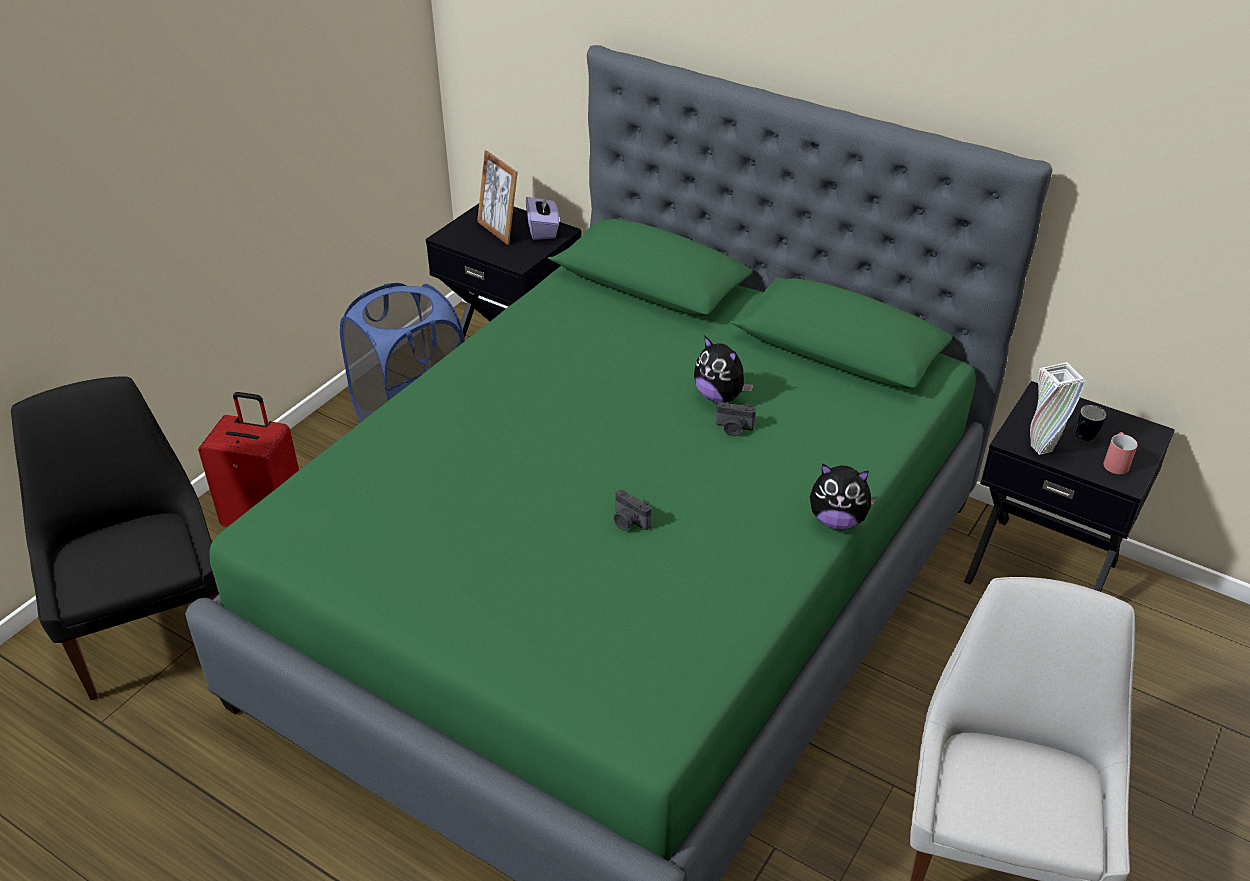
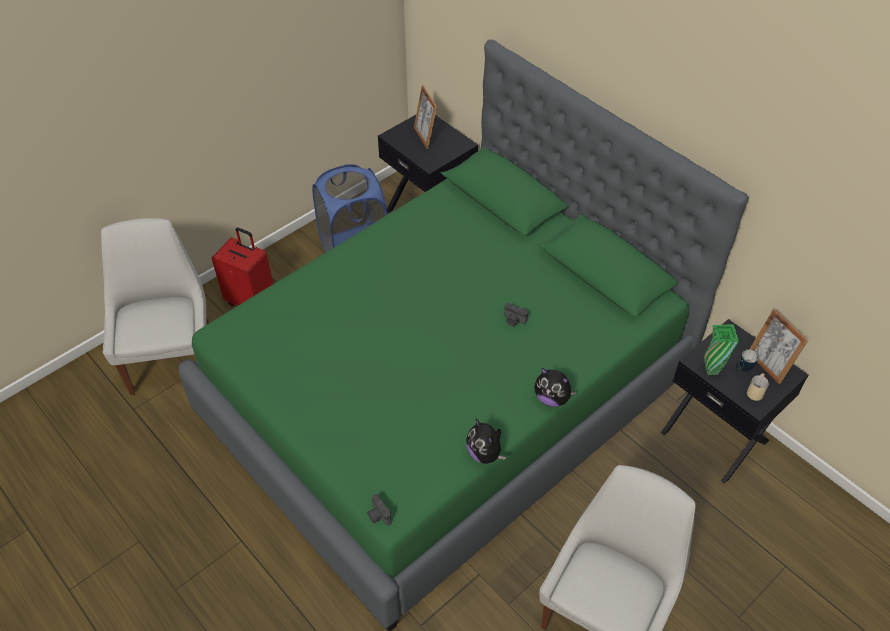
camera: 15 degrees right, 10 degrees up
black chair [11,376,219,700] -> white chair [101,218,209,395]
purple tissue box [525,195,559,240] -> none
camera [614,490,651,531] -> camera moved to [367,494,392,526]
plush toy [694,335,754,403] -> plush toy moved to [466,418,506,464]
white vase [1030,362,1086,455] -> green vase [704,324,739,375]
red mug [1104,432,1138,474] -> beige mug [747,373,769,401]
none -> picture frame [749,309,808,384]

